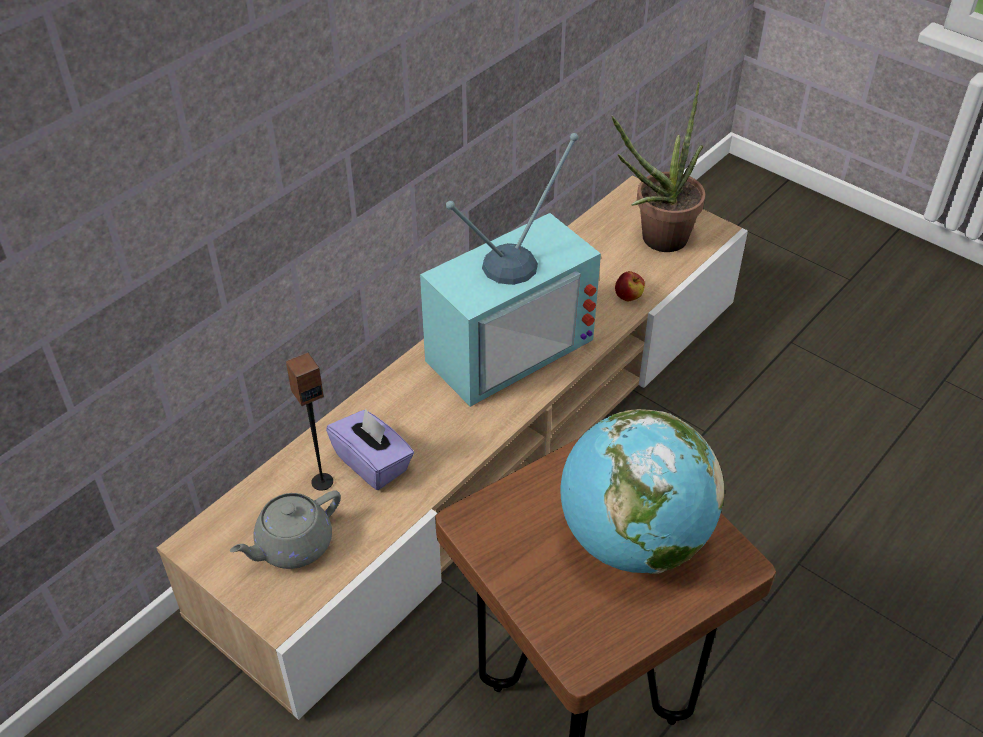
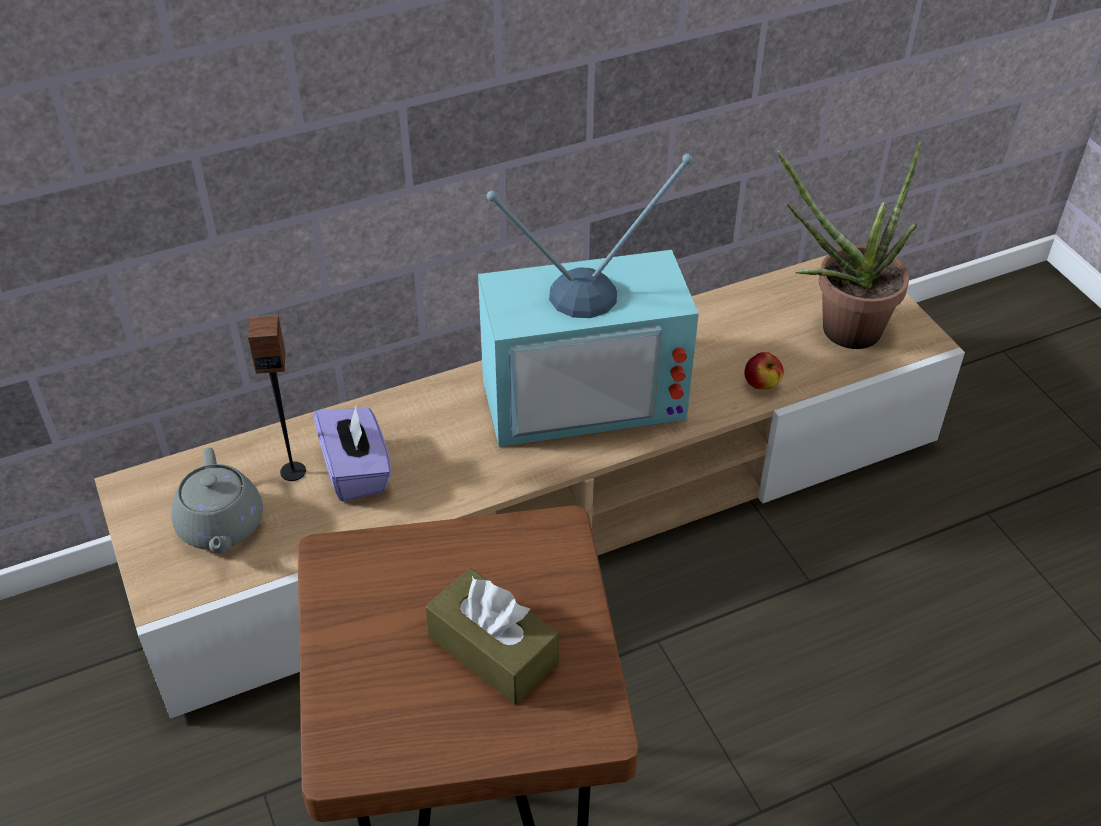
camera: 25 degrees right, 0 degrees up
grey teapot [230,490,341,569] -> grey teapot turned 90 degrees counterclockwise [171,448,263,553]
globe [560,409,724,574] -> brown tissue box [426,568,559,704]

